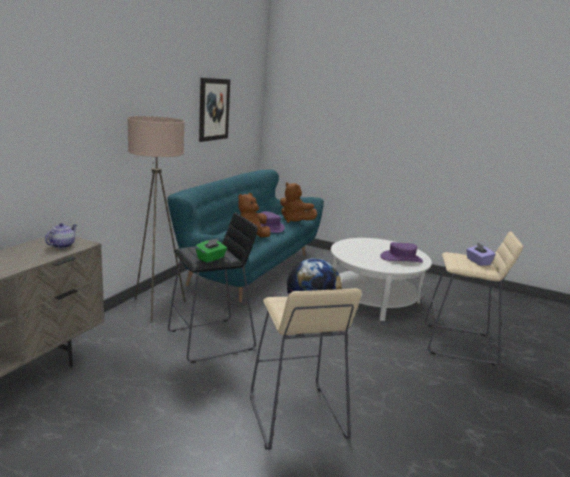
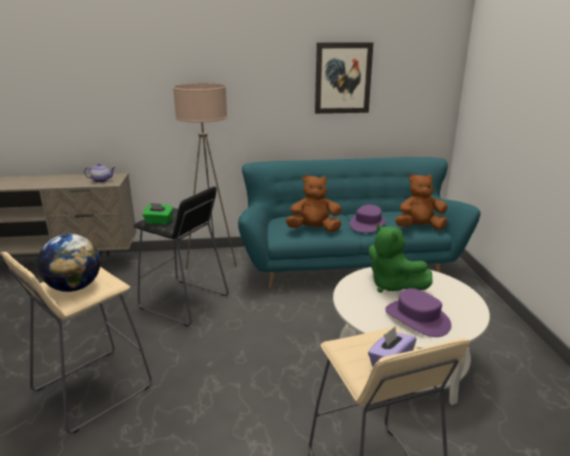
camera: 60 degrees right, 5 degrees up
brown plush toy [280,182,317,223] -> brown plush toy turned 75 degrees clockwise [395,174,447,230]
none -> green plush toy [368,224,433,293]

